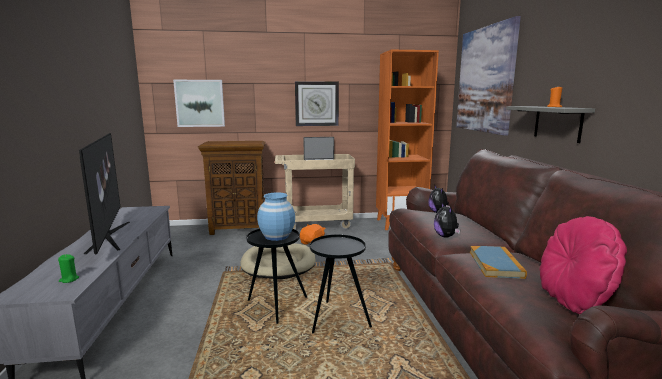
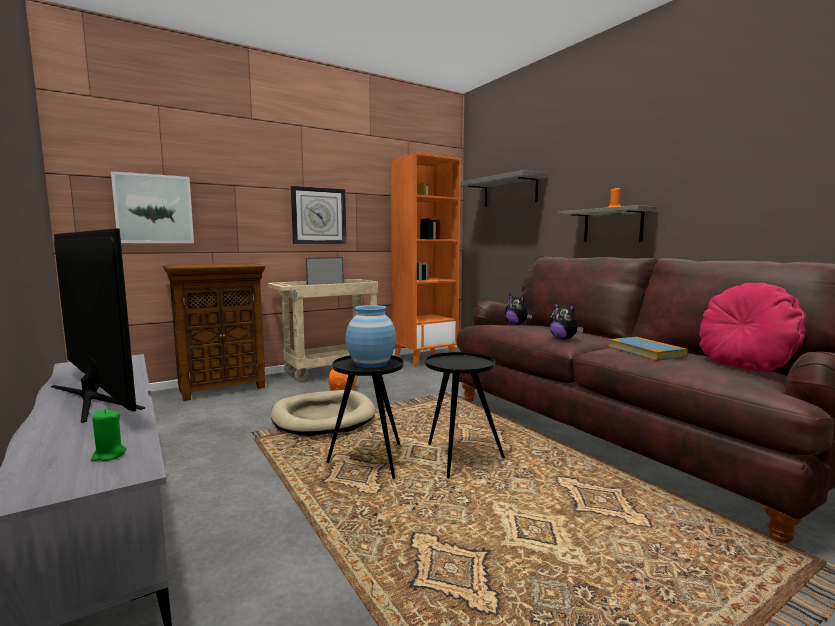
camera: 25 degrees left, 5 degrees down
picture [456,16,521,136] -> grey shelf [460,170,546,207]

